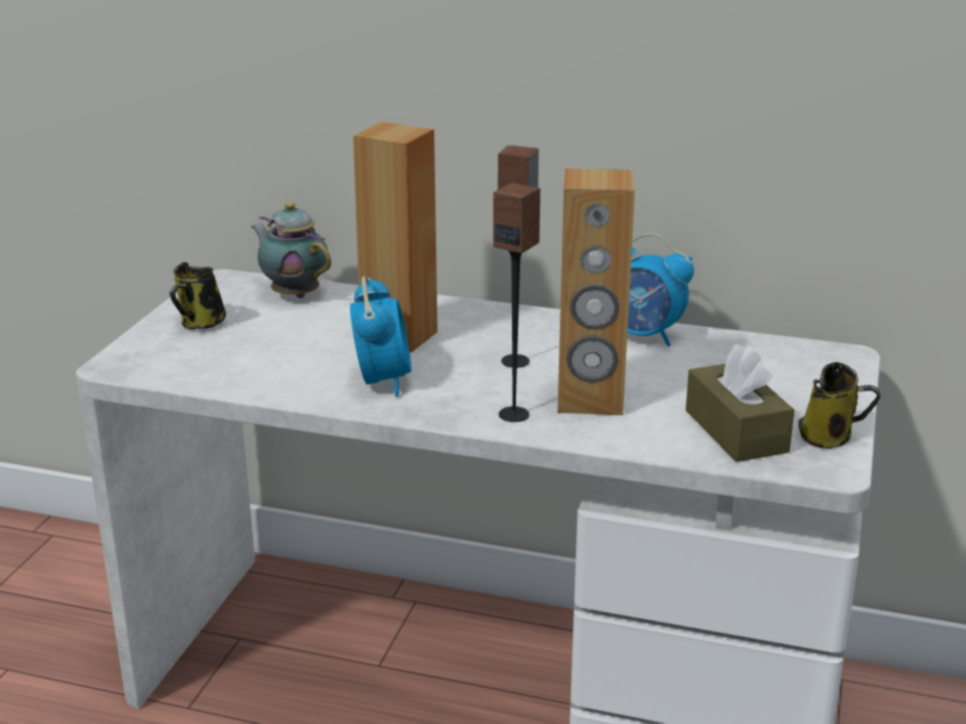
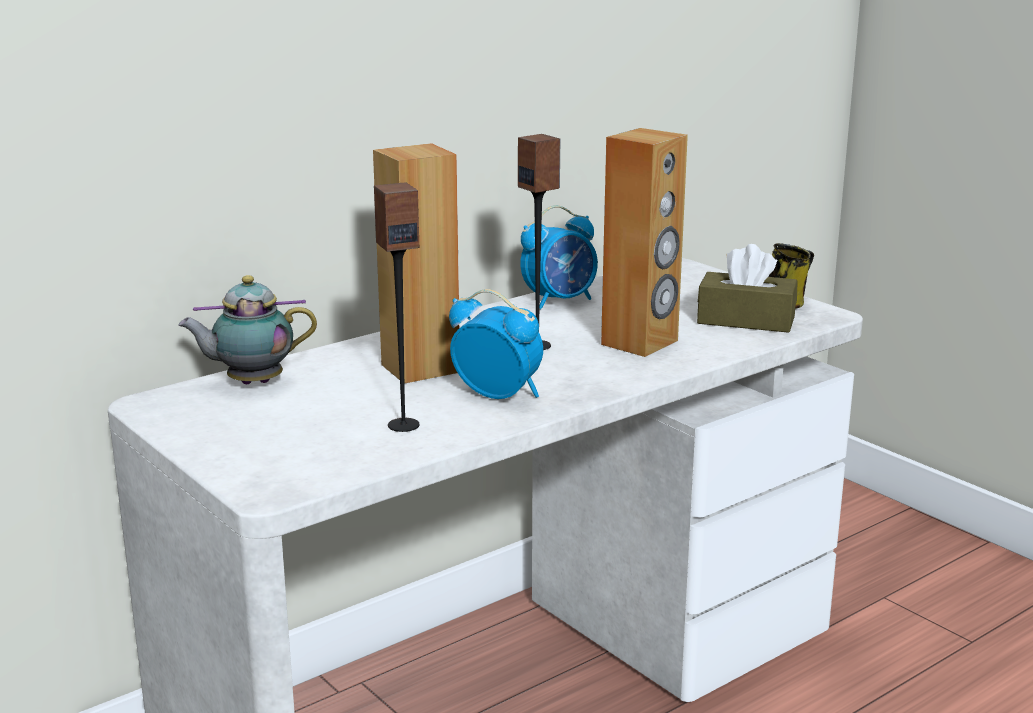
camera: 55 degrees left, 5 degrees down
mug [169,262,226,330] -> none
speaker [493,183,540,422] -> speaker moved to [374,182,419,432]

